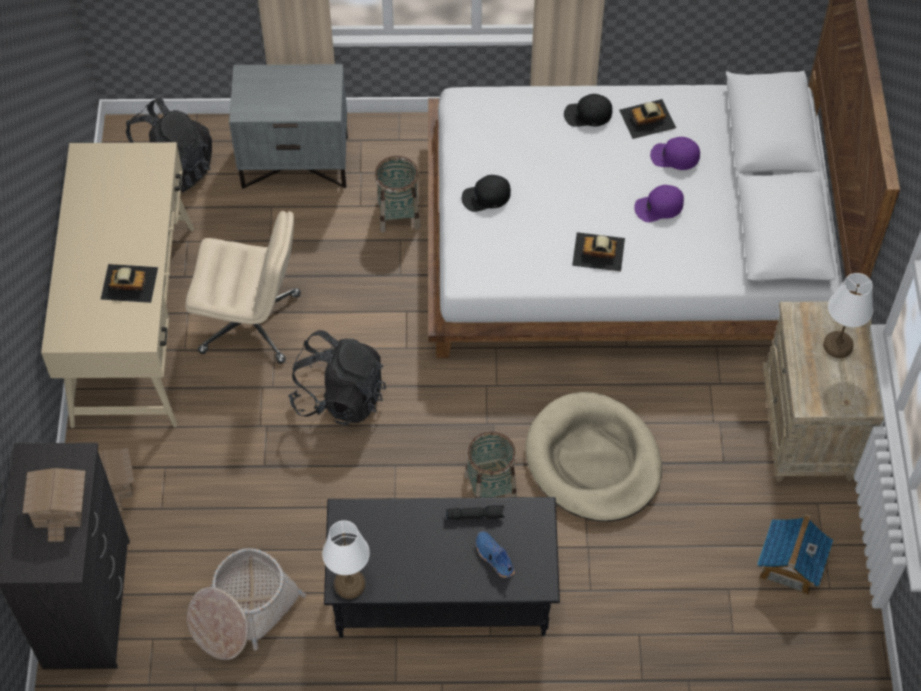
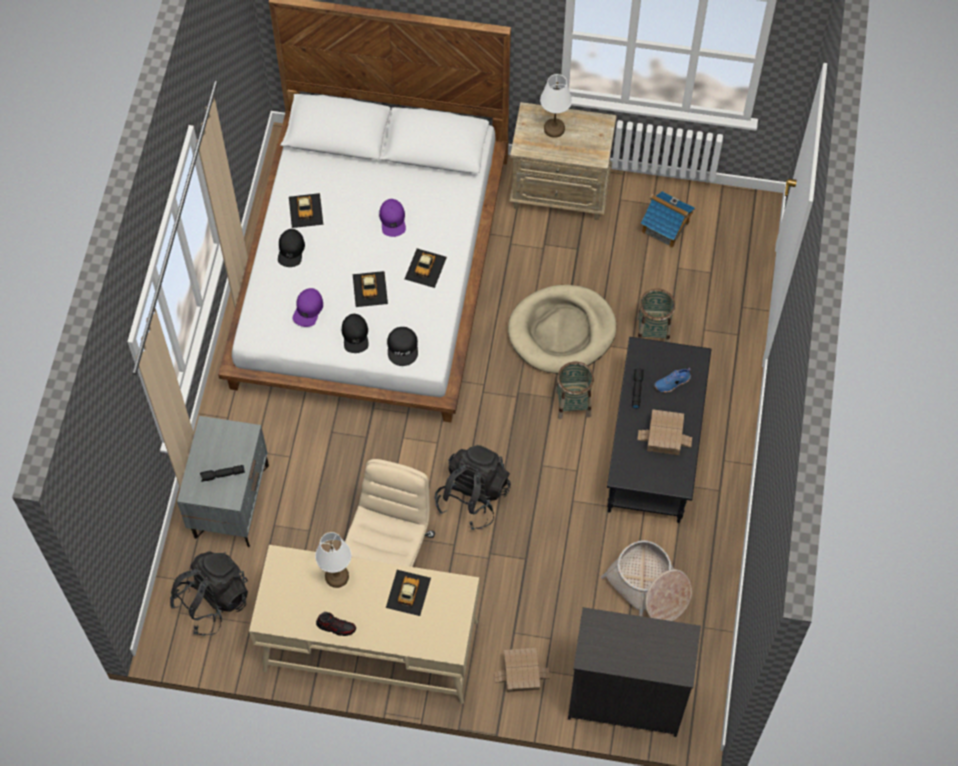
camera: 80 degrees left, 5 degrees up
toy house [22,468,86,542] -> toy house moved to [637,409,692,455]
white table lamp [322,520,370,599] -> white table lamp moved to [315,532,351,588]
basket [375,156,420,233] -> basket moved to [637,289,676,342]
purple cap [650,137,700,170] -> purple cap moved to [293,288,323,327]
none -> black flashlight [200,465,245,482]
none -> shoe [316,612,356,636]
none -> toy car [353,271,388,307]
none -> black cap [387,327,418,366]

